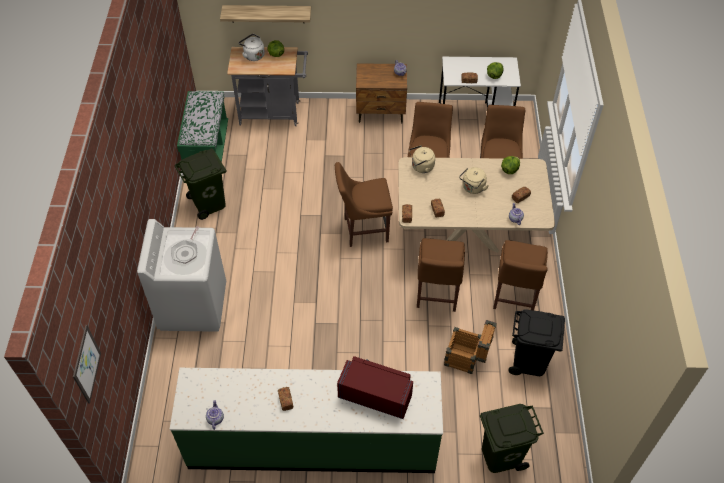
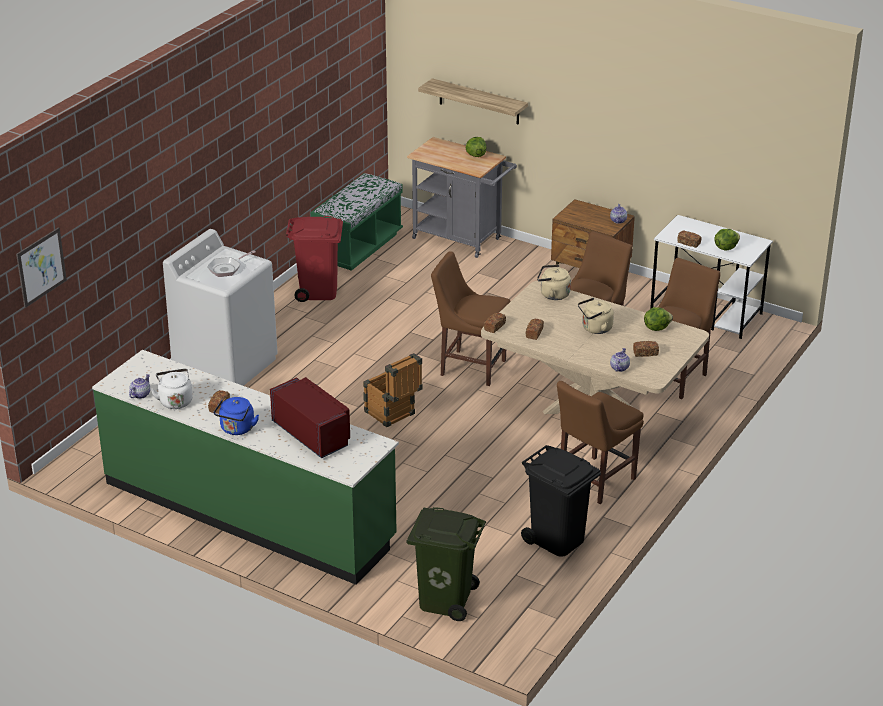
camera: 30 degrees right, 20 degrees down
green trash can [174,148,227,220] -> red trash can [286,216,343,302]
white kettle [239,34,265,61] -> white kettle moved to [151,369,193,409]
brown chair [417,238,465,312] -> none
crate [444,320,496,374] -> crate moved to [363,353,422,427]
none -> blue kettle [214,397,259,435]

